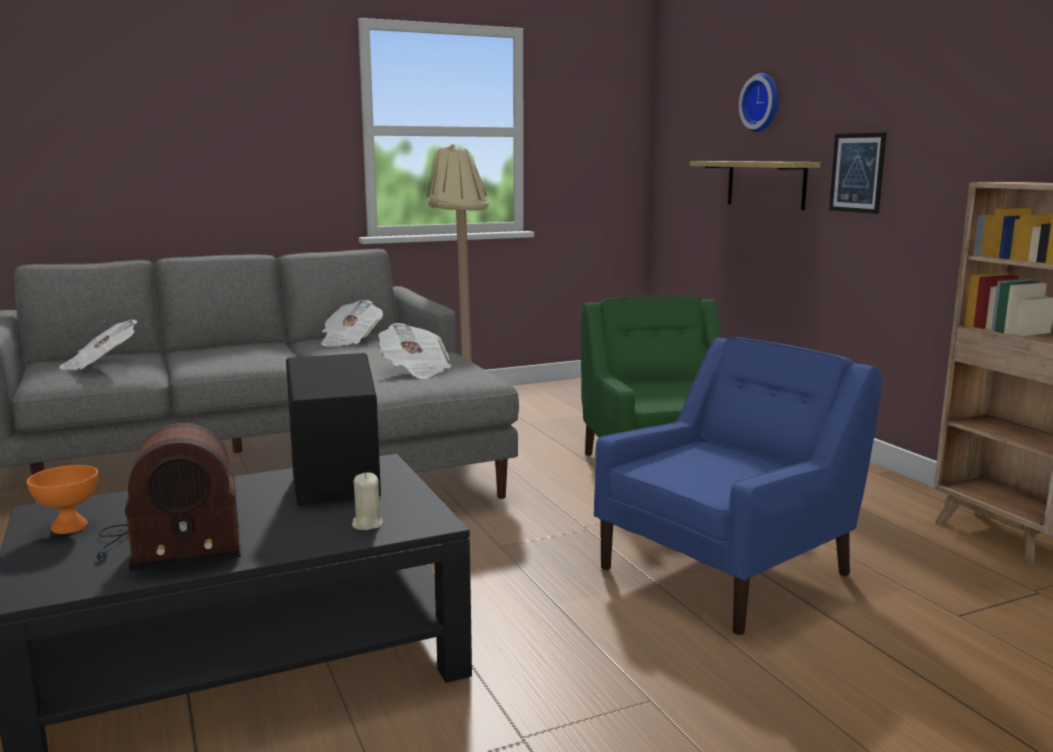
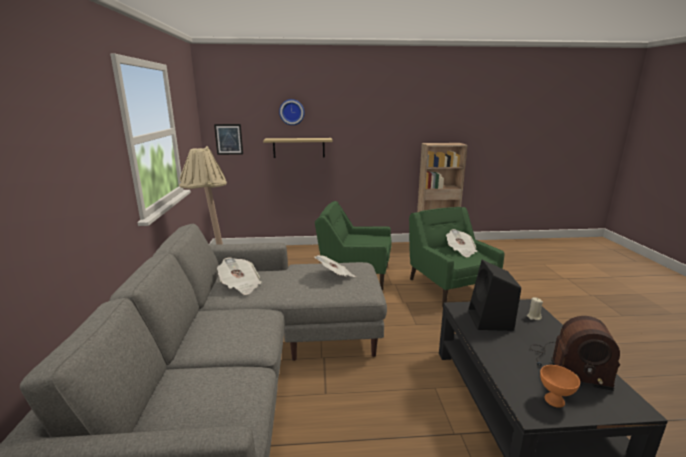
camera: 70 degrees left, 5 degrees up
newspaper [59,320,138,370] -> newspaper moved to [446,229,478,257]
radio [97,423,241,571] -> radio turned 105 degrees clockwise [530,316,620,391]
blue armchair [594,337,883,635] -> green armchair [409,207,505,307]
picture [829,132,887,214] -> picture moved to [214,124,243,155]

